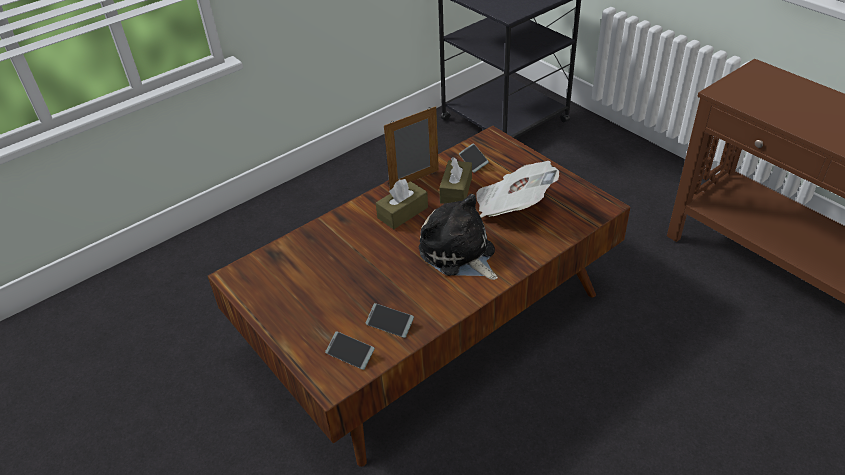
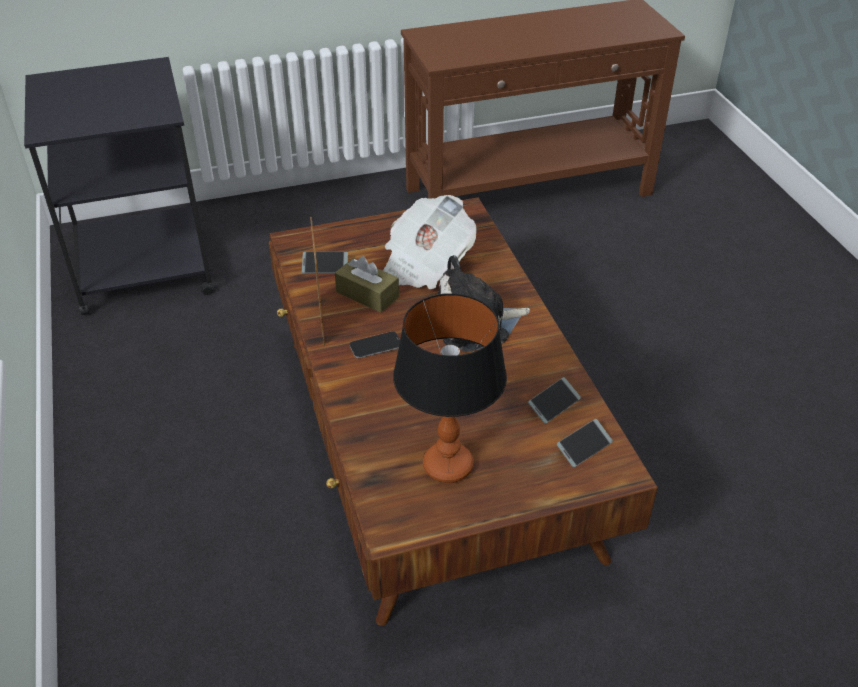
camera: 70 degrees left, 0 degrees up
brown tissue box [376,179,428,229] -> phone [350,332,400,358]
none -> table lamp [393,293,507,483]

